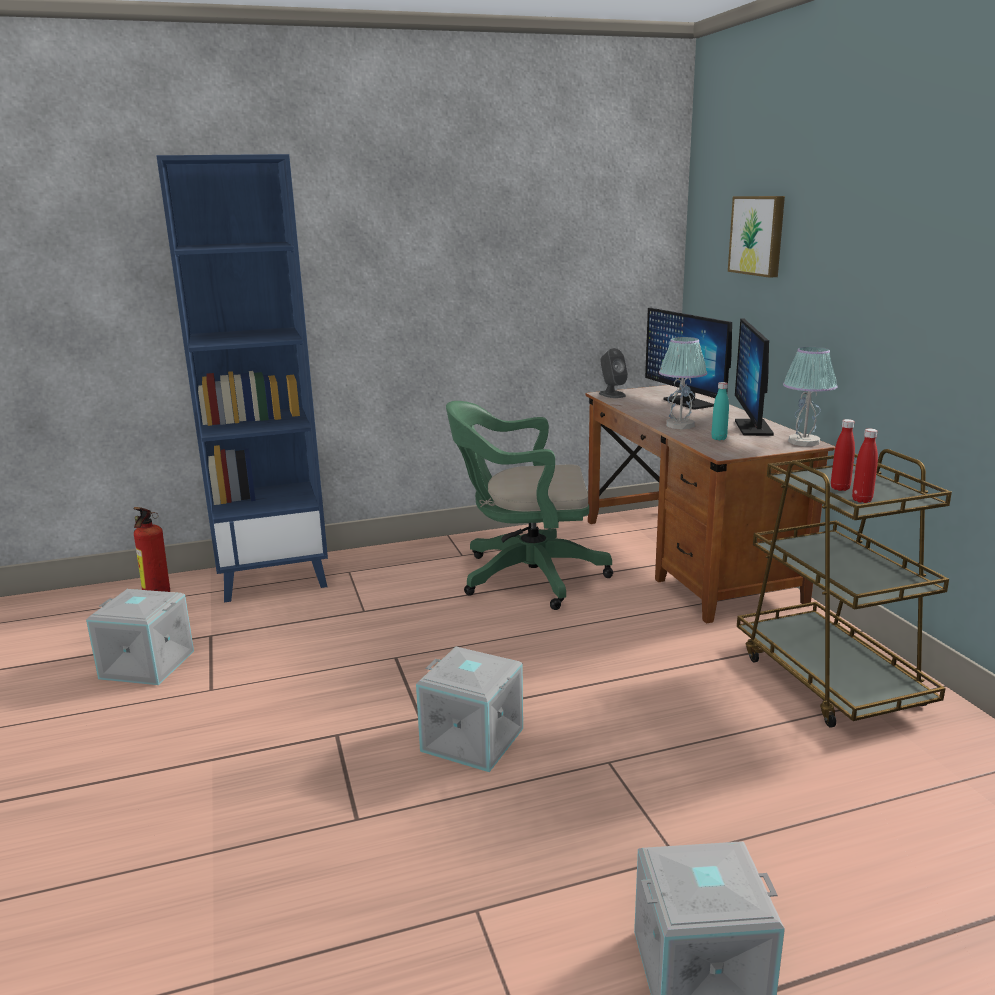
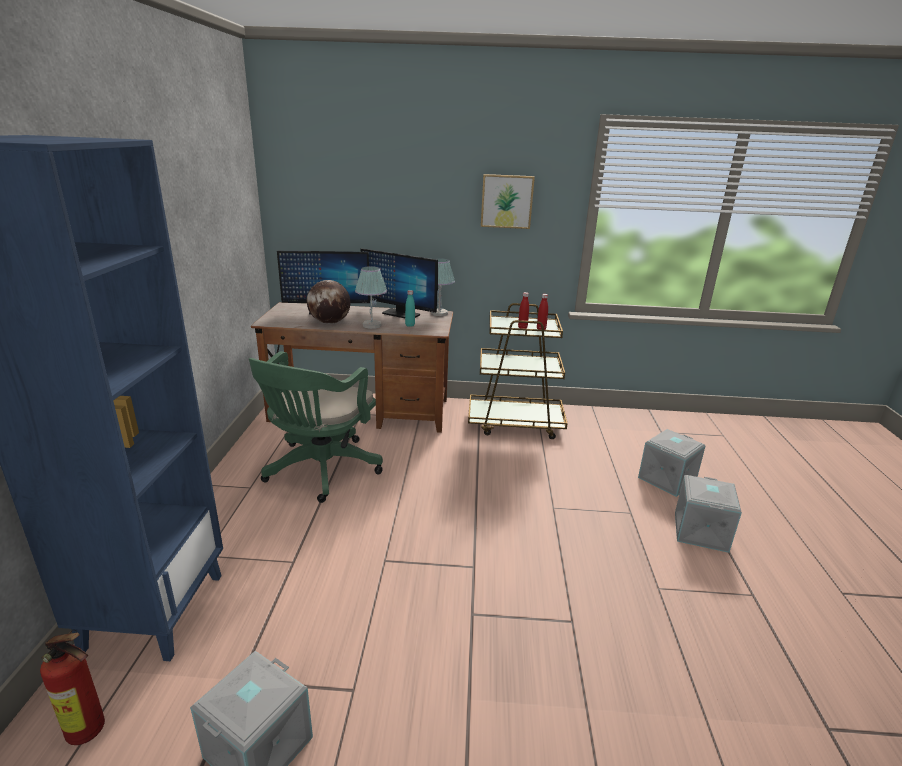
camera: 70 degrees left, 5 degrees up
grey storage box [416,647,523,772] -> grey storage box moved to [638,429,706,497]
grey speaker [599,348,628,398] -> none
picture [728,196,785,278] -> picture moved to [481,174,535,229]
none -> globe [307,280,350,324]

